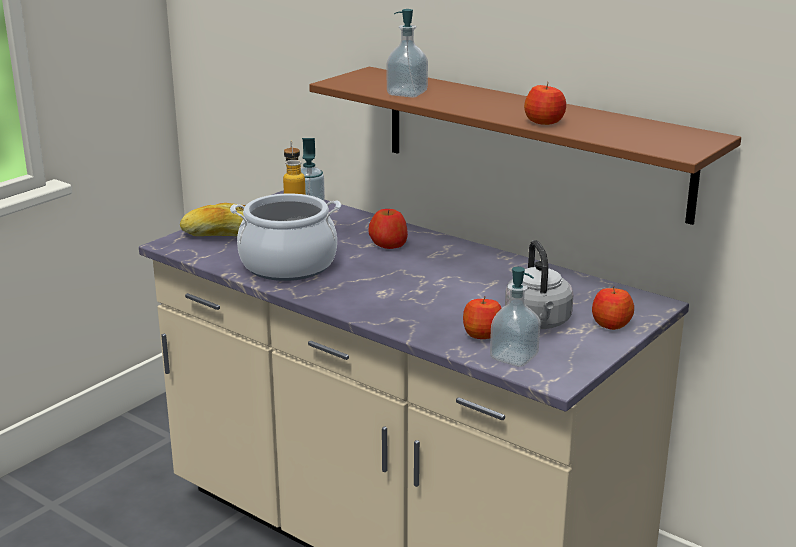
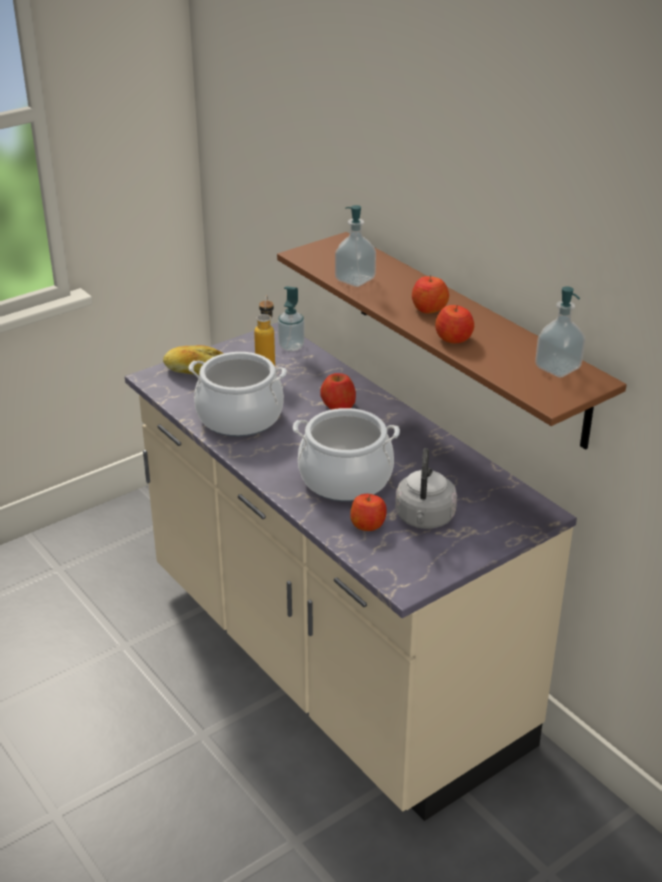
camera: 15 degrees right, 10 degrees up
soap dispenser [490,267,541,367] -> soap dispenser moved to [535,286,585,378]
apple [592,286,634,330] -> apple moved to [412,275,449,314]
none -> cooking pot [293,408,400,502]

